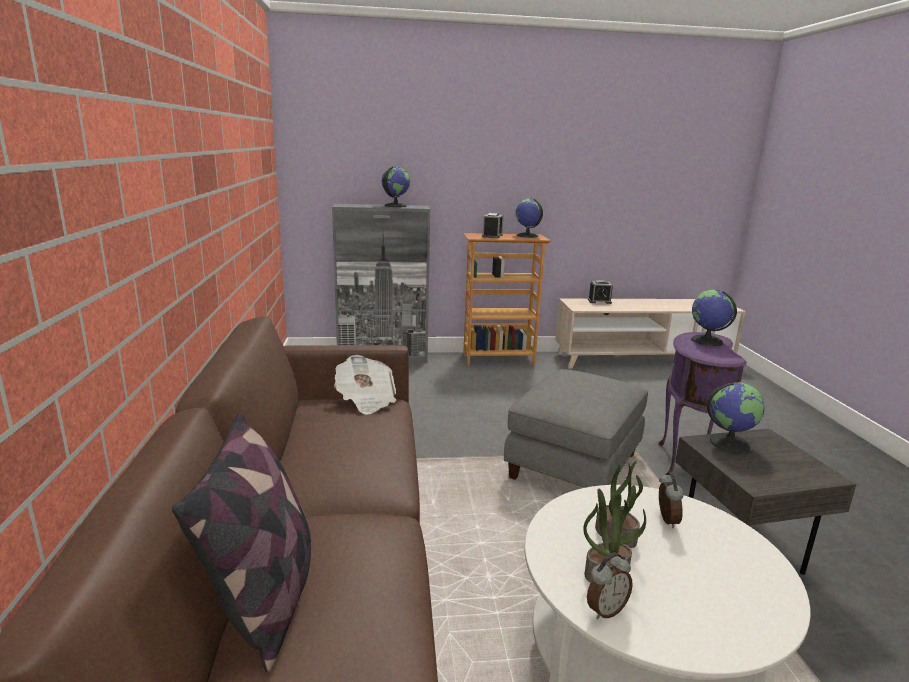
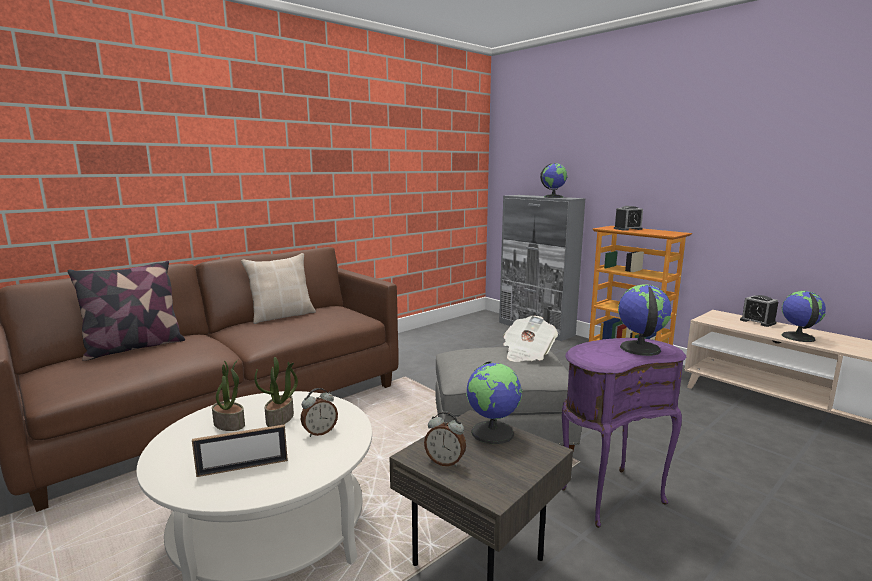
camera: 55 degrees right, 5 degrees down
newspaper [334,355,396,415] -> newspaper moved to [503,316,558,362]
globe [515,199,543,238] -> globe moved to [782,291,826,342]
alarm clock [587,552,633,619] -> alarm clock moved to [424,411,466,467]
none -> picture frame [192,424,288,477]
none -> beige pillow [241,253,316,324]

